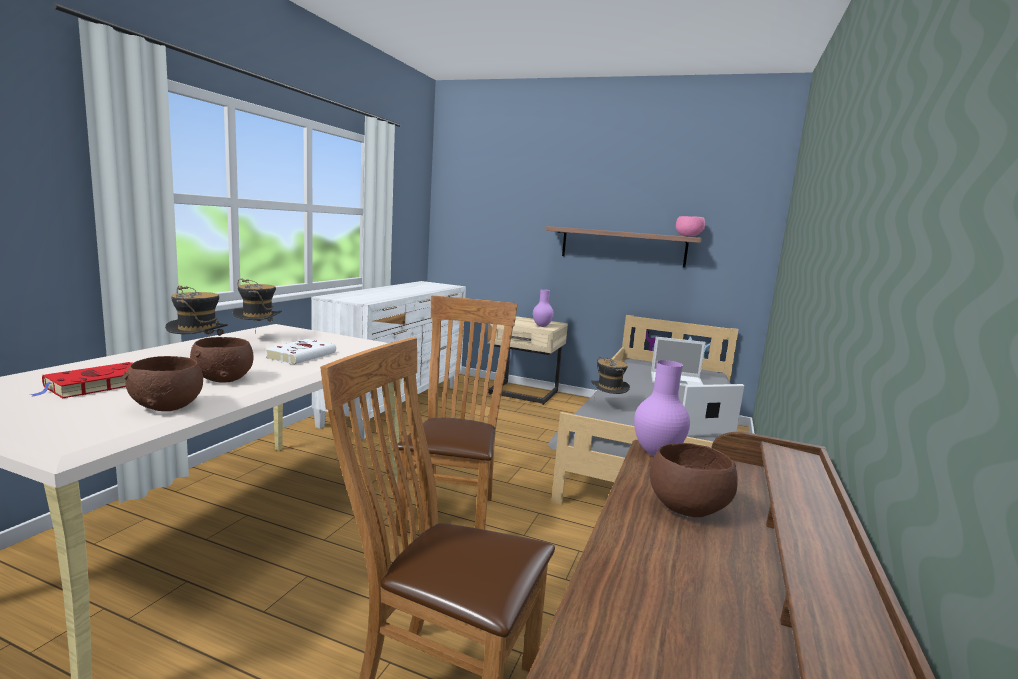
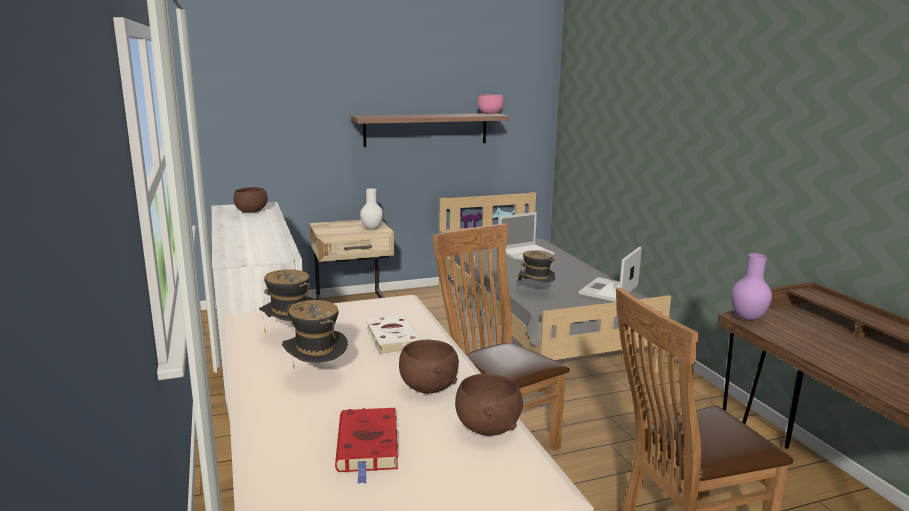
camera: 40 degrees left, 5 degrees up
purple vase [533,289,554,327] -> white vase [360,188,383,230]
brown bowl [650,443,738,517] -> brown bowl moved to [233,187,268,213]

